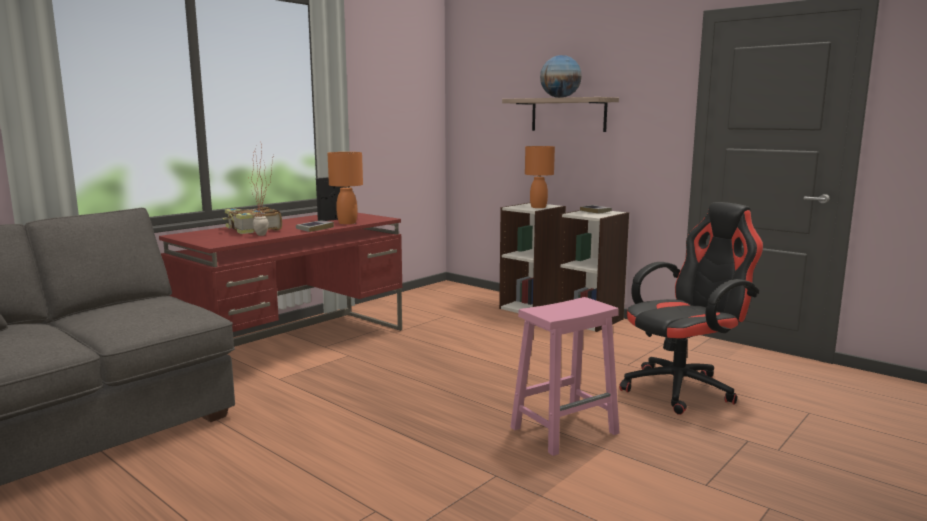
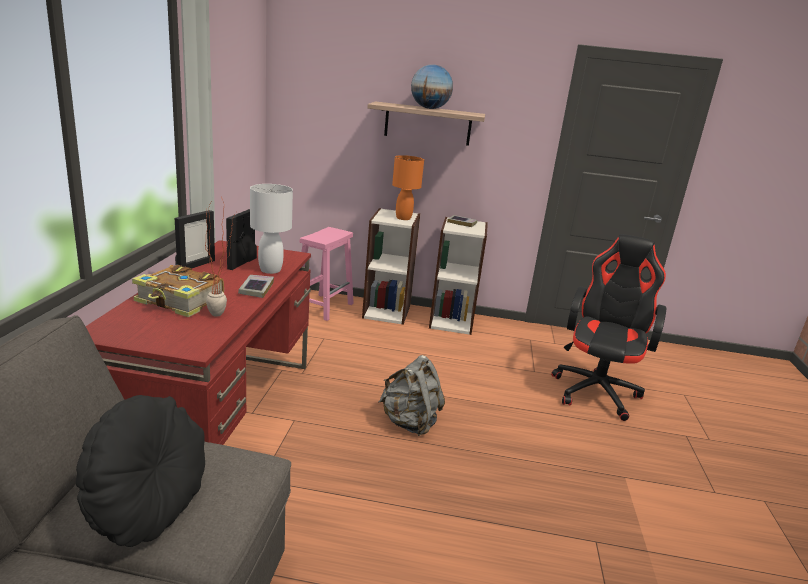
camera: 35 degrees left, 10 degrees up
orange table lamp [328,152,363,224] -> white table lamp [250,184,293,274]
pink stool [510,297,620,456] -> pink stool moved to [300,227,354,321]
none -> black pillow [76,395,205,547]
none -> picture frame [174,210,215,269]
none -> grey backpack [379,355,445,436]

